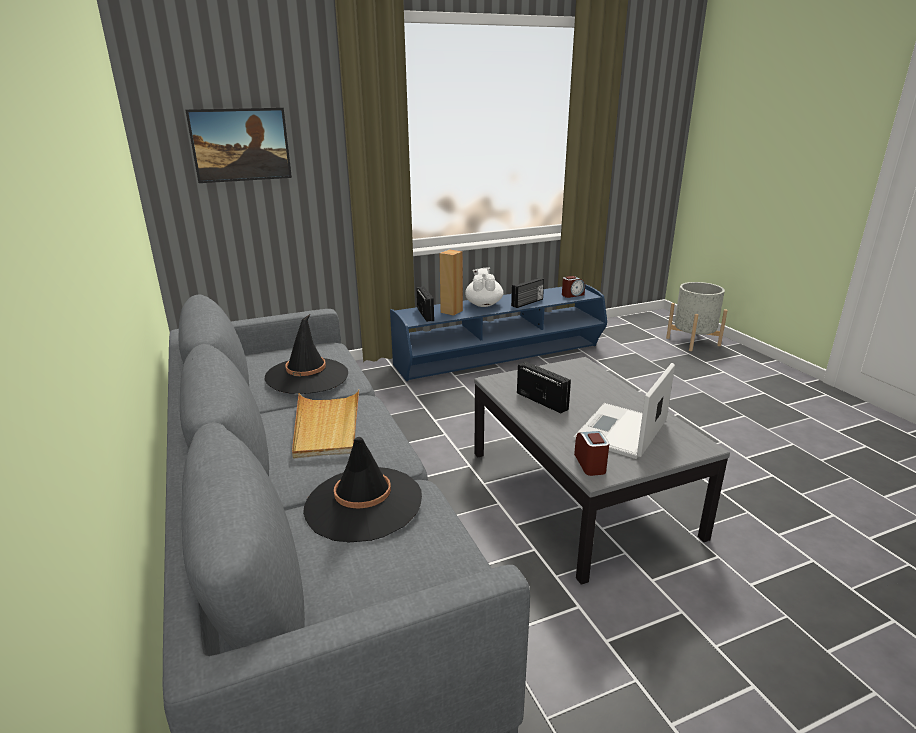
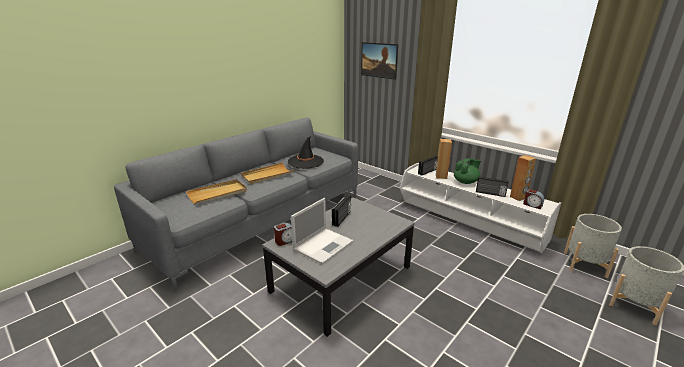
camera: 65 degrees right, 0 degrees up
black hat [303,437,422,542] -> beige tray [186,179,247,204]
blue tv stand [390,284,607,381] -> white tv stand [400,163,561,253]
white teapot [465,267,503,307] -> green teapot [454,158,481,184]
laptop [573,363,675,459] -> laptop turned 120 degrees clockwise [291,198,353,264]
none -> brown speaker [510,155,536,201]
none -> grey planter [564,214,622,278]

